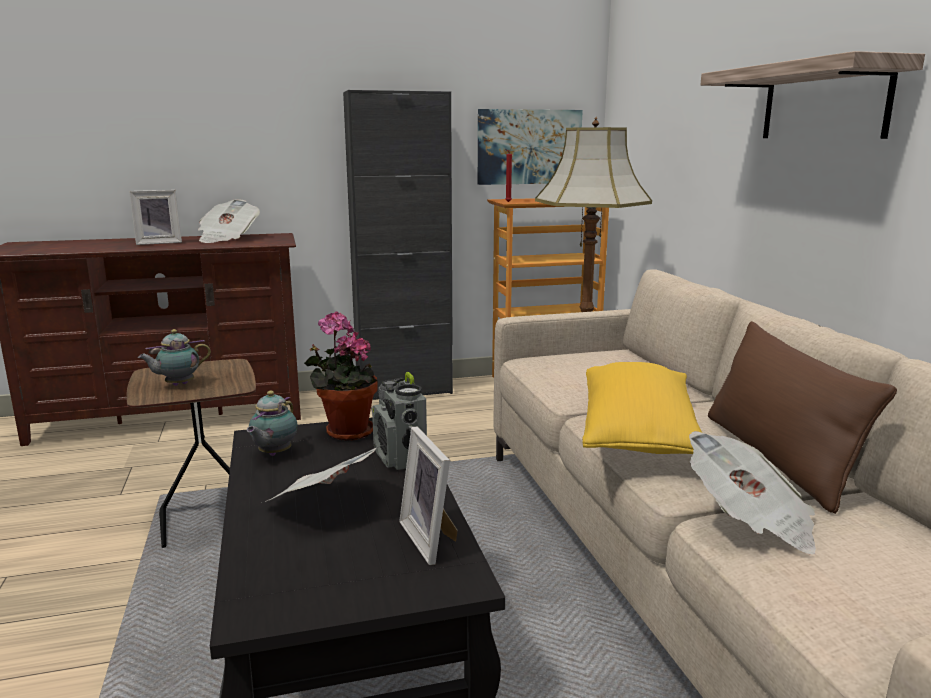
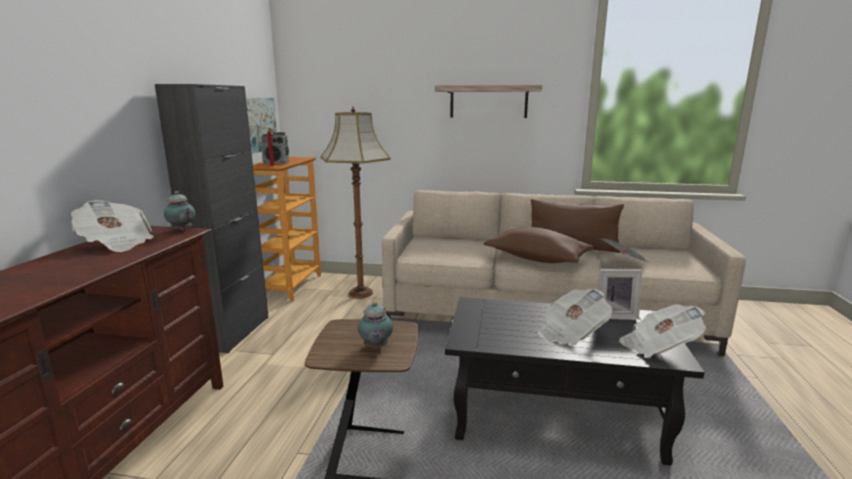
camera: 65 degrees left, 0 degrees up
picture frame [129,190,182,245] -> none
teapot [247,391,298,456] -> teapot moved to [164,191,195,231]
potted plant [304,311,378,441] -> none
radio [372,372,427,470] -> radio moved to [261,130,289,164]
yellow pillow [582,362,702,454] -> brown pillow [484,227,594,263]
none -> newspaper [619,304,706,357]

